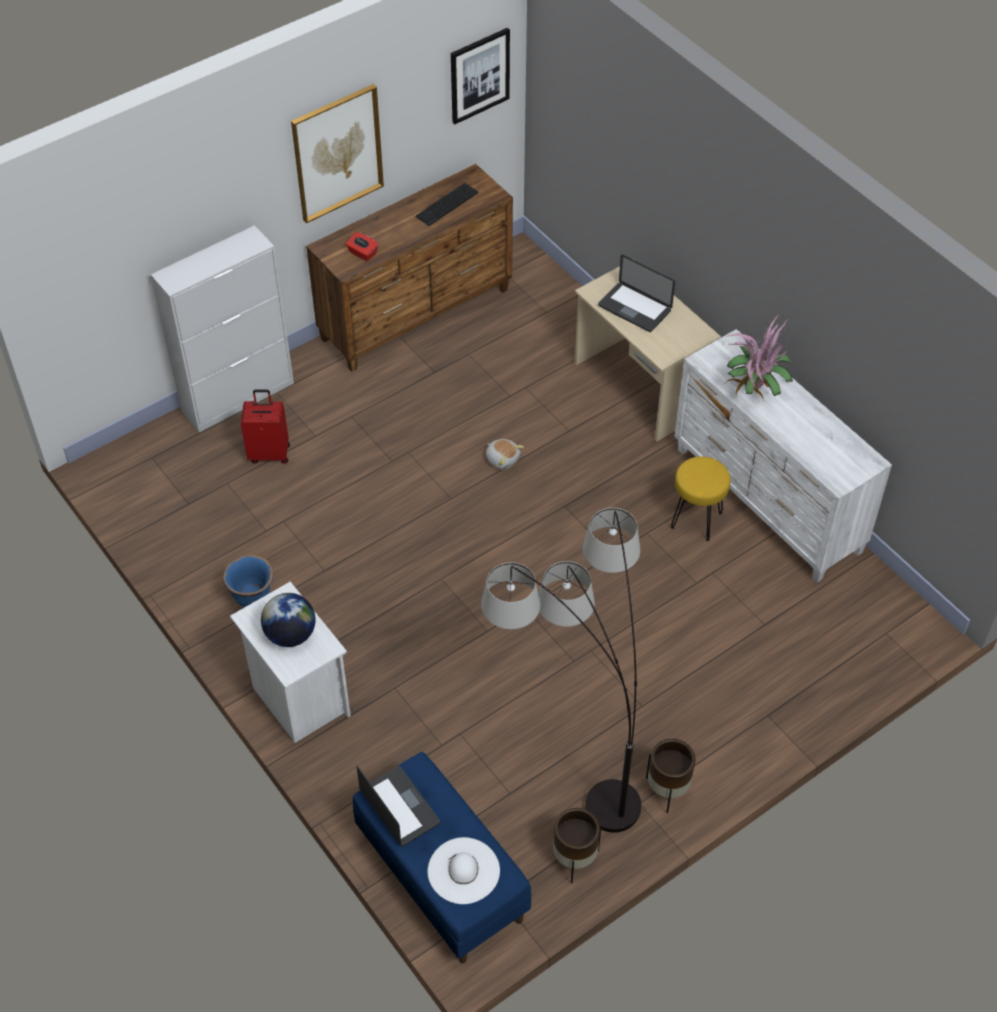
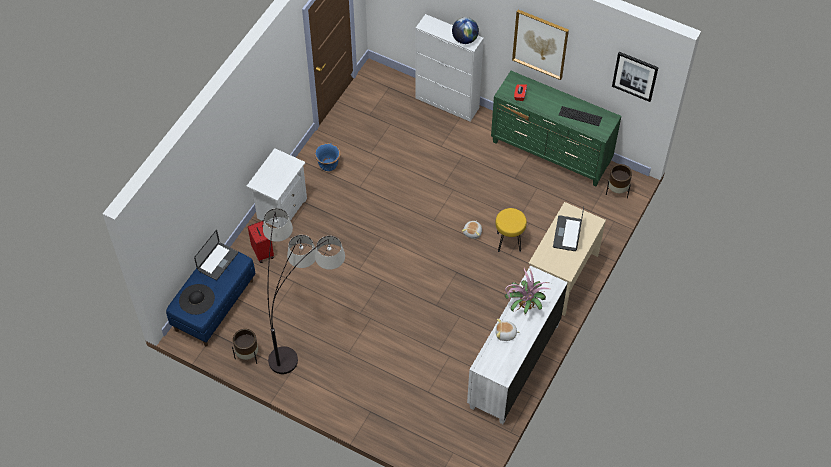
camera: 65 degrees right, 5 degrees up
red suitcase [241,389,290,464] -> red suitcase moved to [248,220,274,263]
globe [261,593,316,647] -> globe moved to [452,17,479,44]
brown dresser [306,164,513,372] -> green dresser [491,71,622,186]
white hat [428,837,500,904] -> black hat [179,284,215,315]
brown planter [646,739,695,813] -> brown planter moved to [606,164,632,198]
yellow stool [671,456,731,541] -> yellow stool moved to [495,208,527,252]
none -> plush toy [496,319,520,341]

